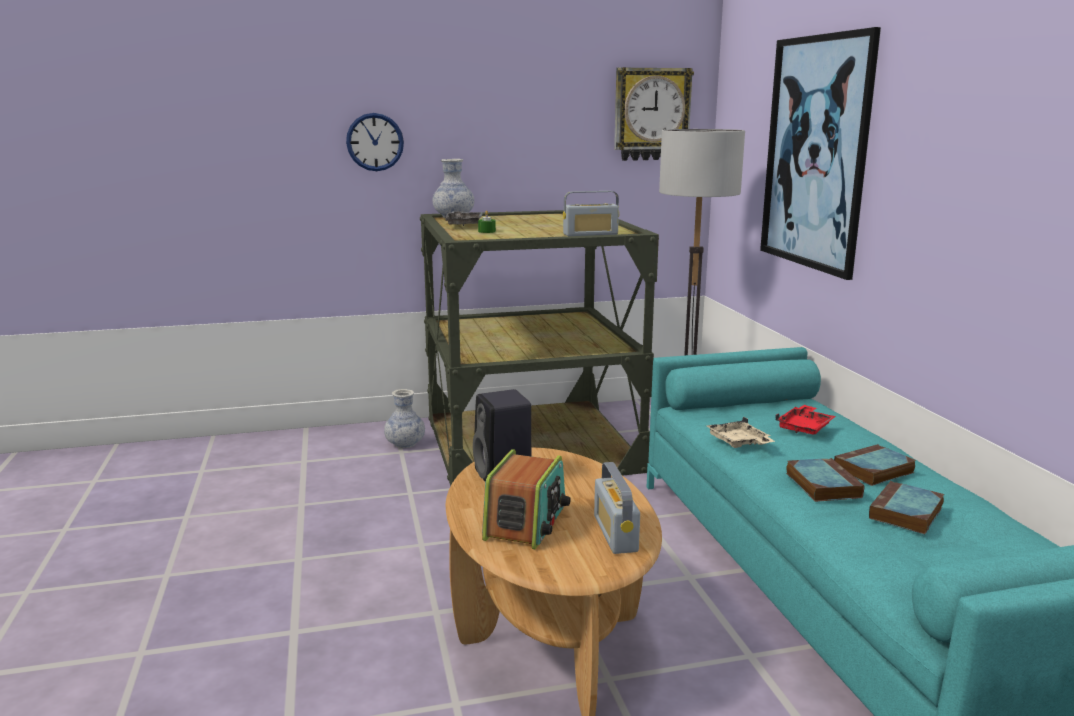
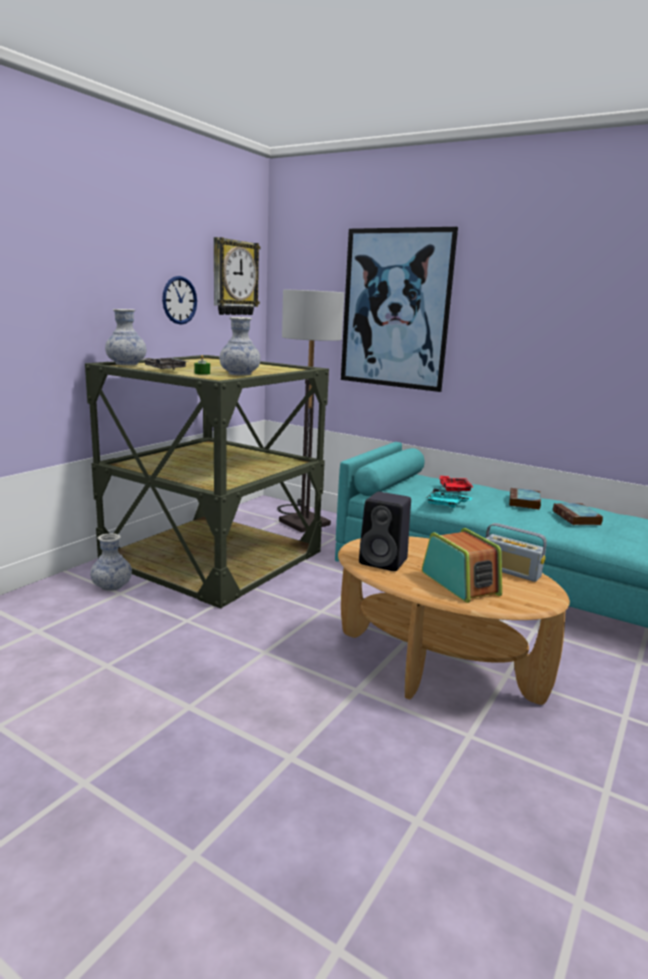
camera: 45 degrees left, 0 degrees up
wall clock [346,113,404,171] -> wall clock moved to [162,276,197,325]
radio [563,191,619,236] -> none
beige tray [706,417,775,448] -> turquoise tray [425,488,472,508]
book [786,458,864,502] -> none
none -> vase [220,317,261,376]

